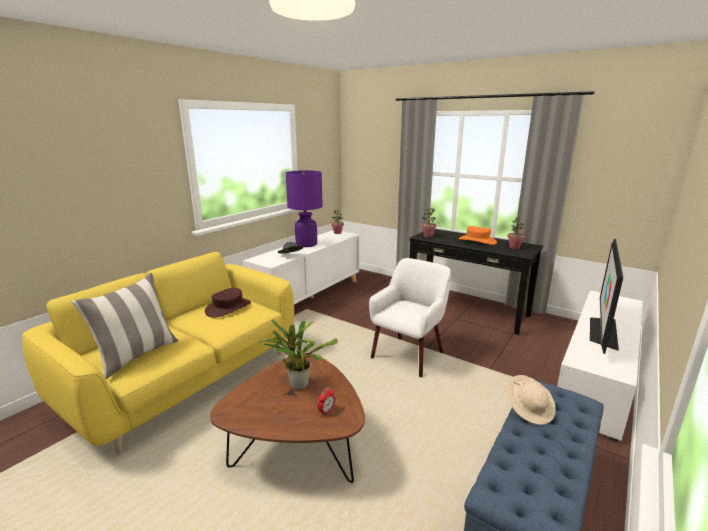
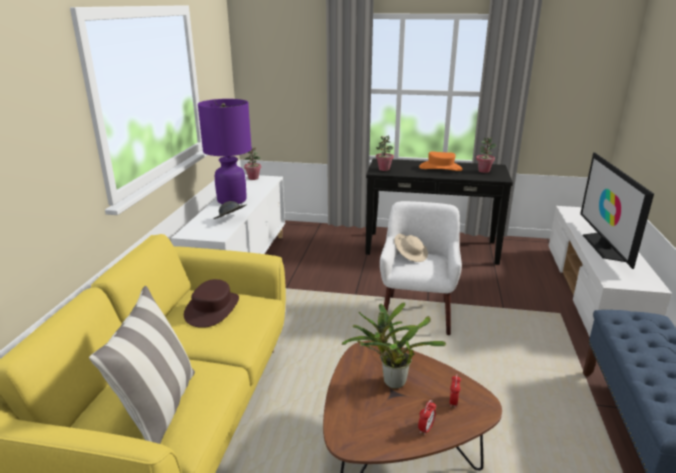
camera: 25 degrees left, 5 degrees up
beige hat [507,375,556,425] -> beige hat moved to [394,234,428,262]
none -> alarm clock [418,400,436,435]

